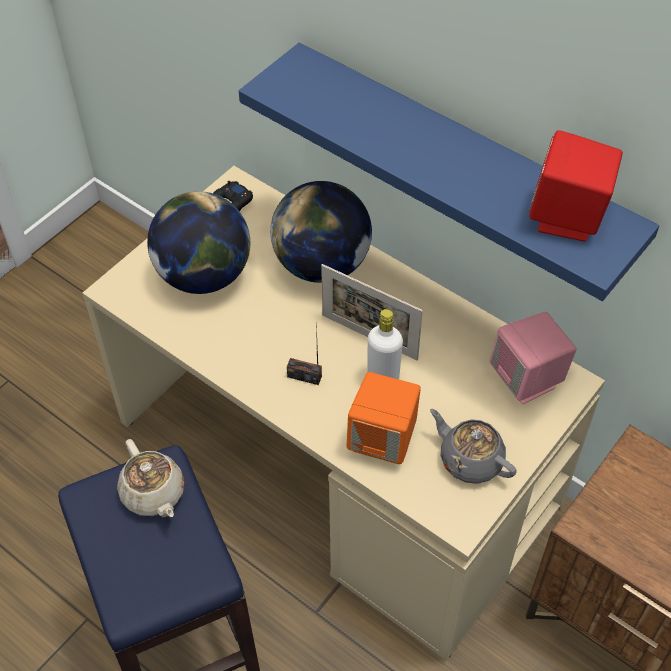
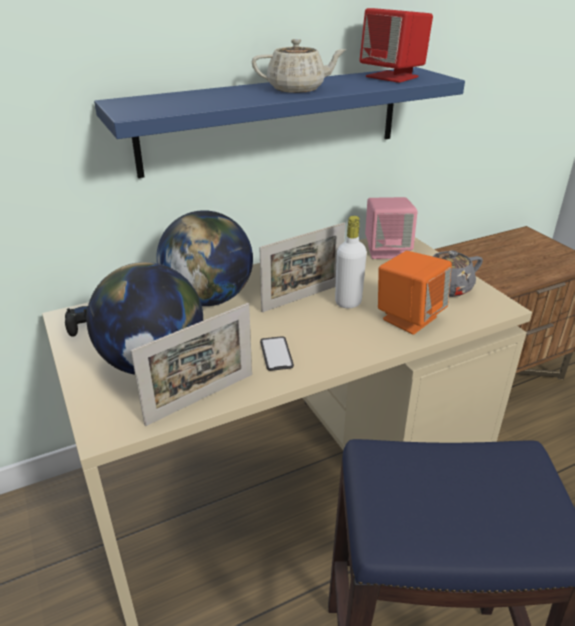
camera: 65 degrees left, 20 degrees down
beige teapot [117,439,185,517] -> beige teapot moved to [252,39,347,93]
radio [287,322,322,385] -> none
none -> picture frame [131,303,252,426]
none -> phone [260,336,294,371]

